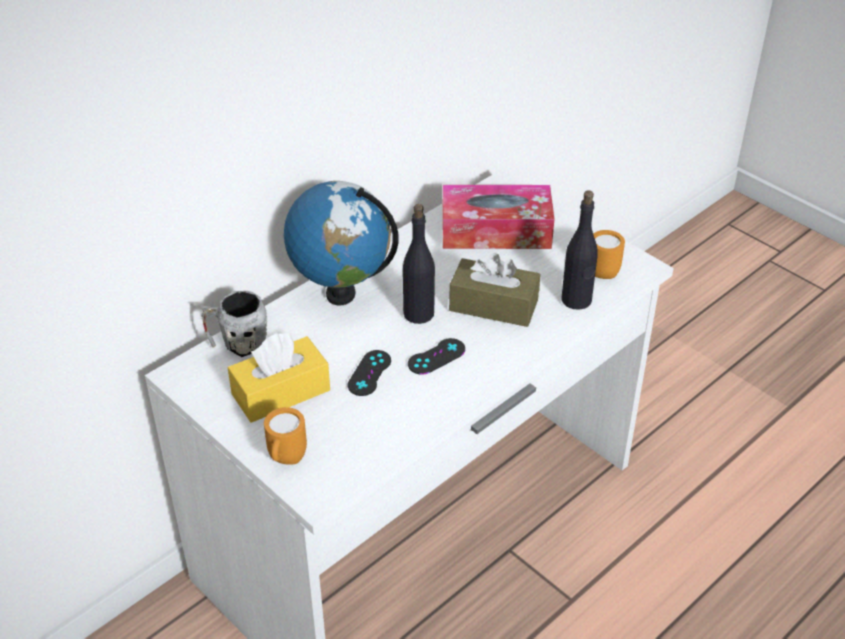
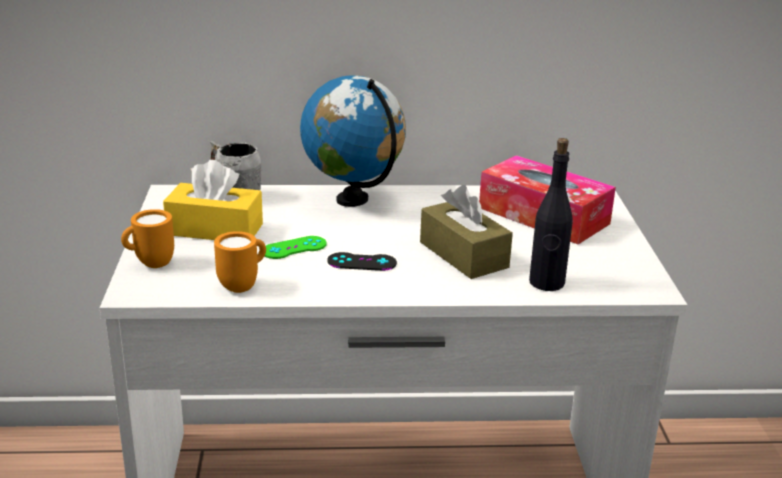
camera: 40 degrees right, 15 degrees down
black game controller [348,350,391,396] -> green game controller [265,236,327,259]
black bottle [403,204,435,324] -> none
orange mug [593,230,625,279] -> orange mug moved to [214,231,266,293]

